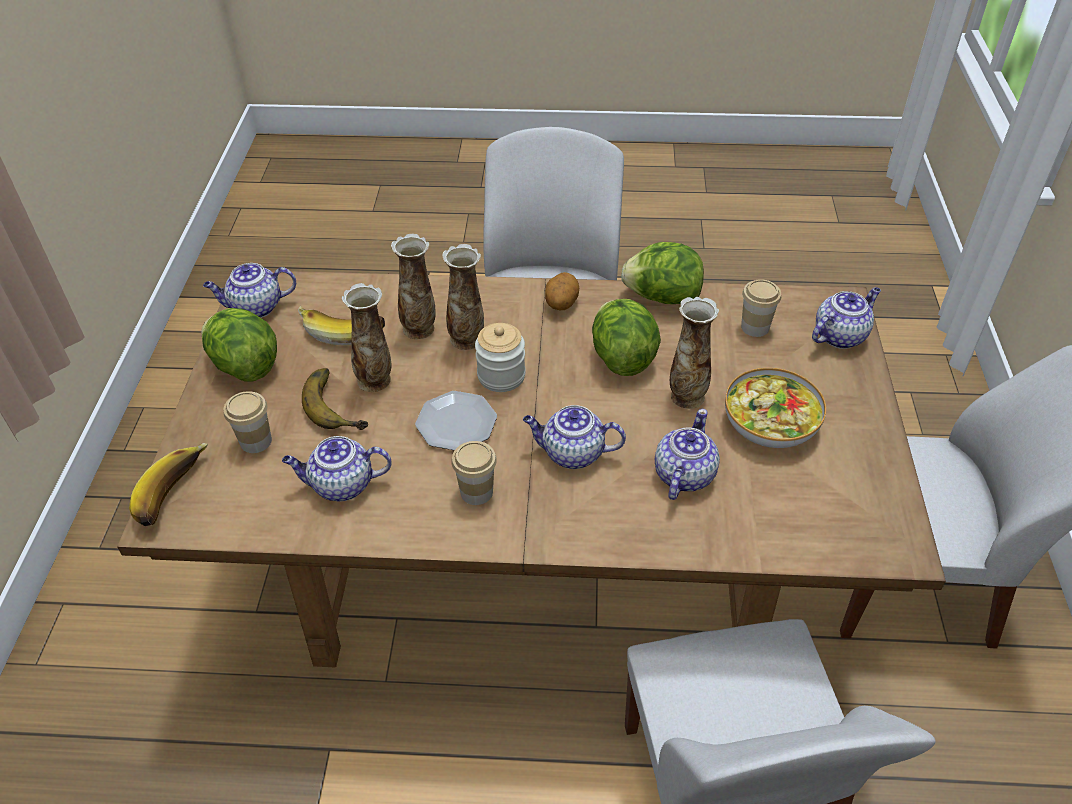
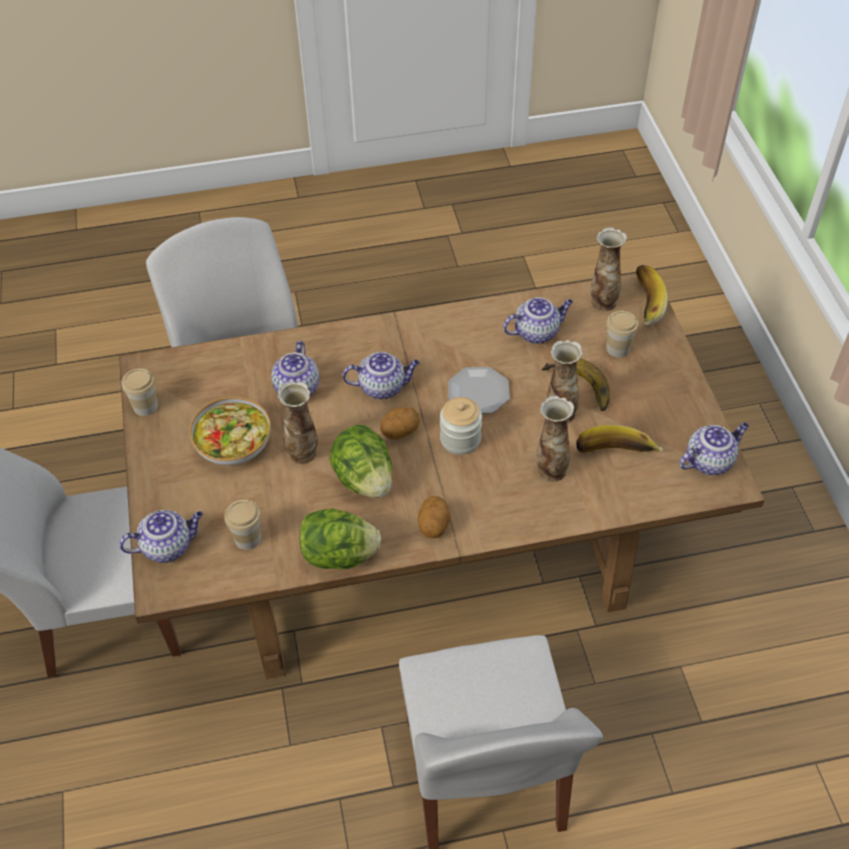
camera: 165 degrees right, 5 degrees up
lettuce [201,308,277,382] -> none
vase [442,244,484,350] -> vase moved to [591,227,627,311]
cup [451,441,497,505] -> cup moved to [122,368,158,416]
teapot [812,287,881,349] -> teapot turned 150 degrees counterclockwise [119,510,203,563]
none -> potato [380,407,420,440]

